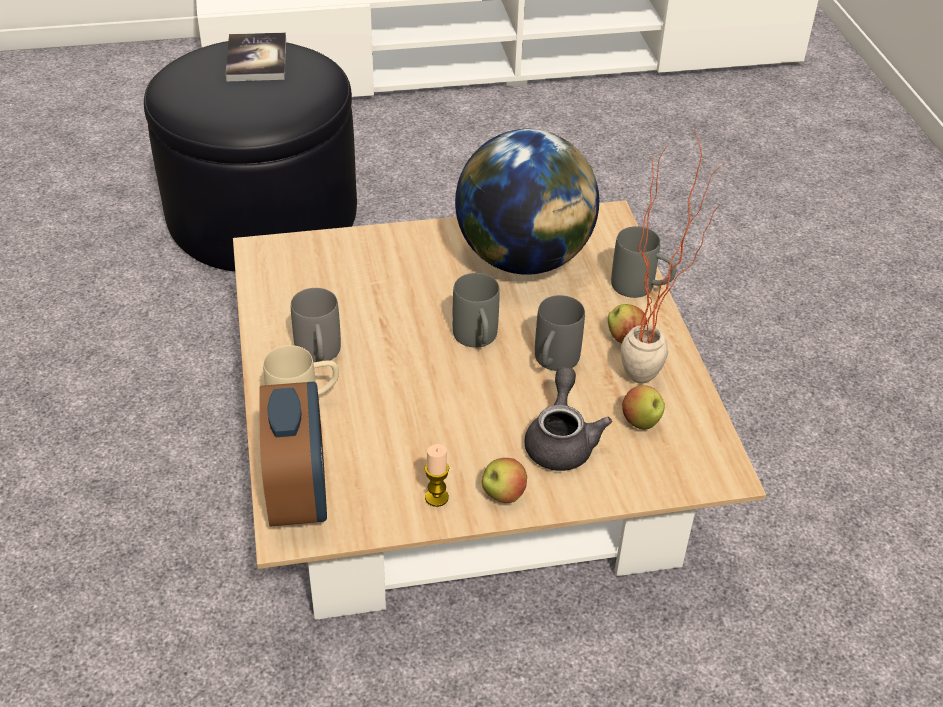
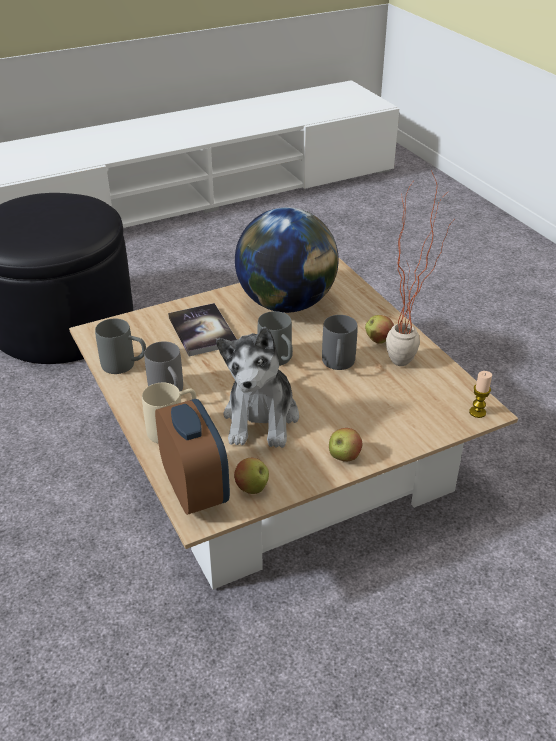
camera: 15 degrees left, 5 degrees down
book [225,33,286,82] -> book moved to [168,303,237,356]
candle [425,444,449,507] -> candle moved to [469,371,492,418]
grey teapot [524,367,612,471] -> none
grey mug [611,226,676,298] -> grey mug moved to [95,319,146,374]
apple [622,385,665,429] -> apple moved to [234,458,269,494]
none -> plush toy [216,327,299,448]

